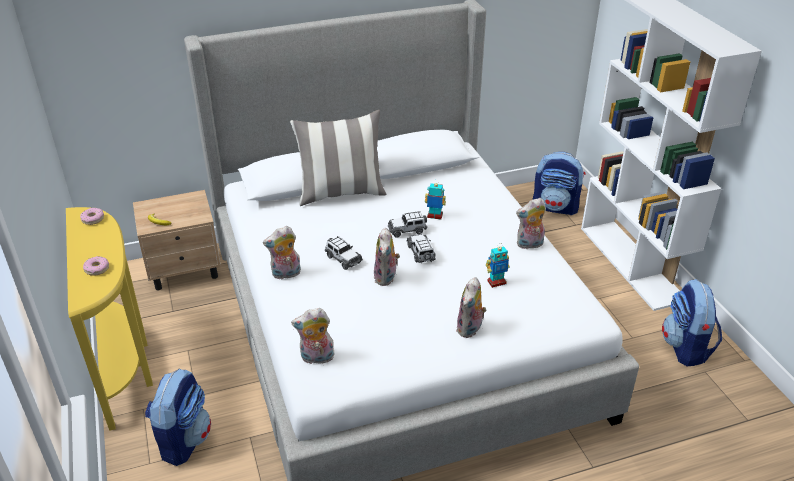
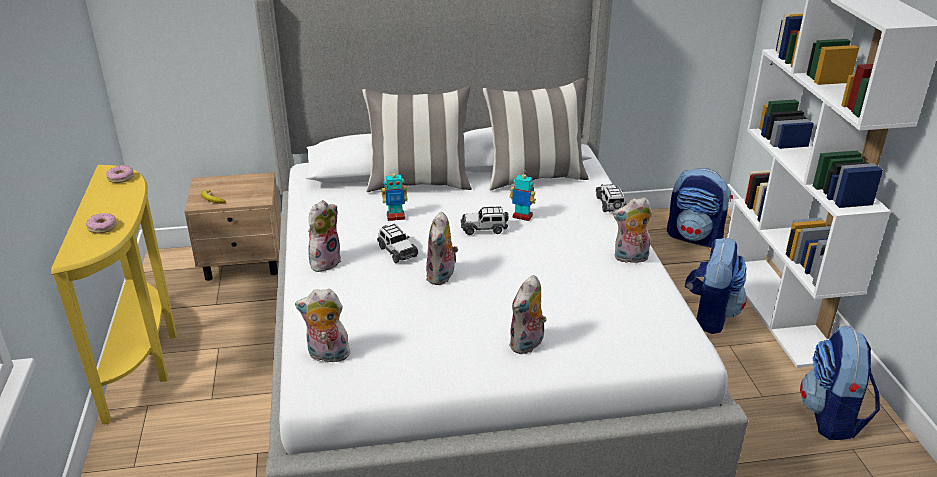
camera: 10 degrees right, 5 degrees down
backpack [145,369,211,466] -> backpack moved to [685,237,747,334]
plush toy [263,226,301,280] -> plush toy turned 135 degrees clockwise [308,200,341,272]
toy car [407,233,435,263] -> toy car moved to [596,184,627,212]
toy robot [486,243,510,288] -> toy robot moved to [382,169,408,221]
none -> pillow [483,78,589,190]

